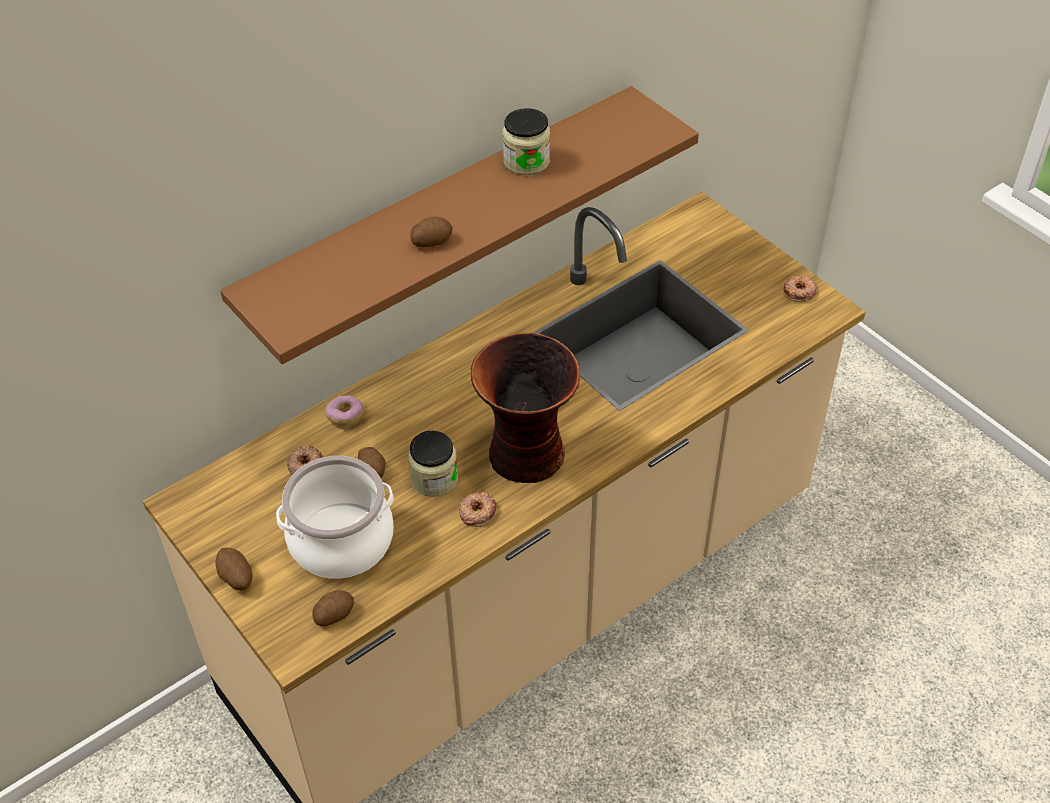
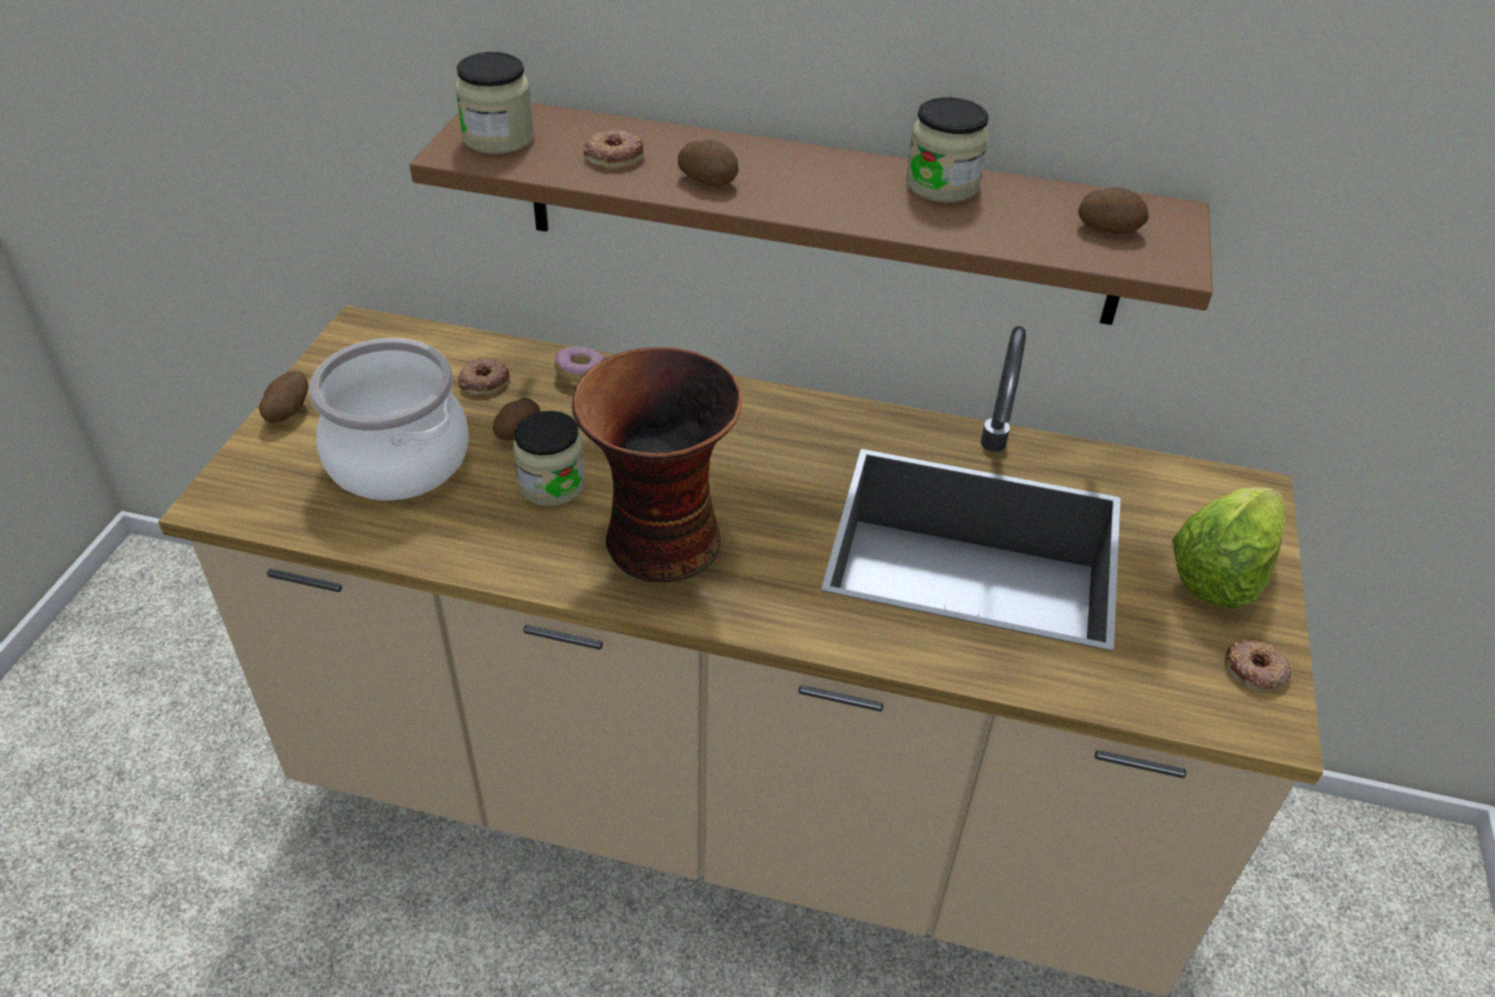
camera: 50 degrees right, 5 degrees down
potato [312,590,354,626] -> potato moved to [1078,187,1149,234]
donut [459,492,496,527] -> donut moved to [583,129,644,169]
none -> jar [455,52,534,154]
none -> lettuce [1172,487,1286,609]

